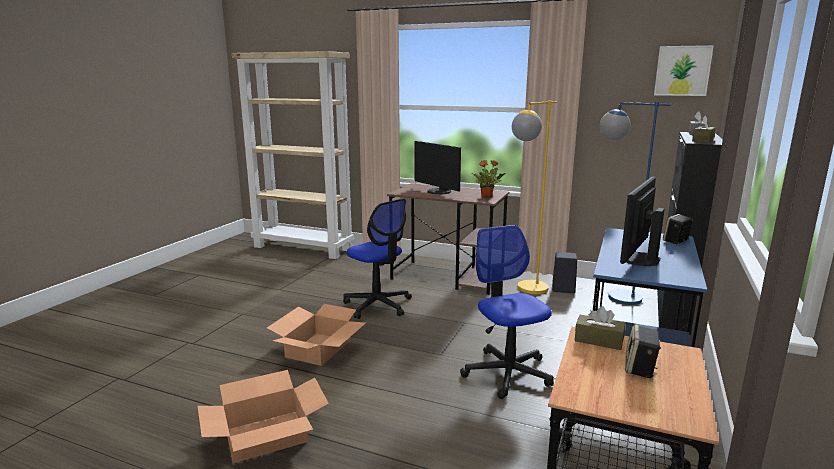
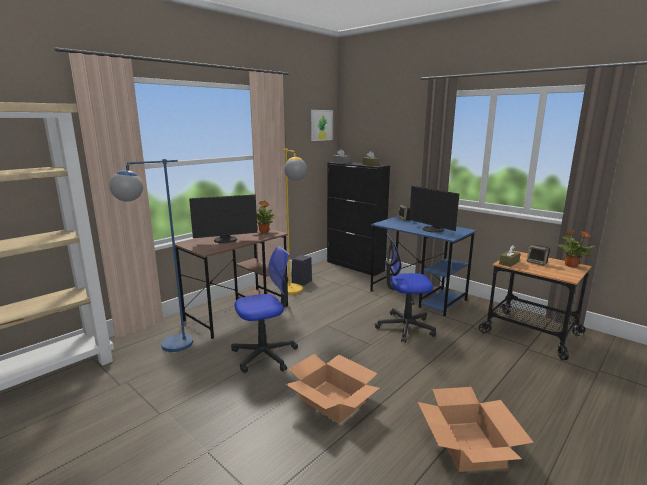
camera: 70 degrees left, 0 degrees up
blue floor lamp [599,102,671,305] -> blue floor lamp moved to [109,159,193,352]
none -> potted plant [556,230,595,267]

